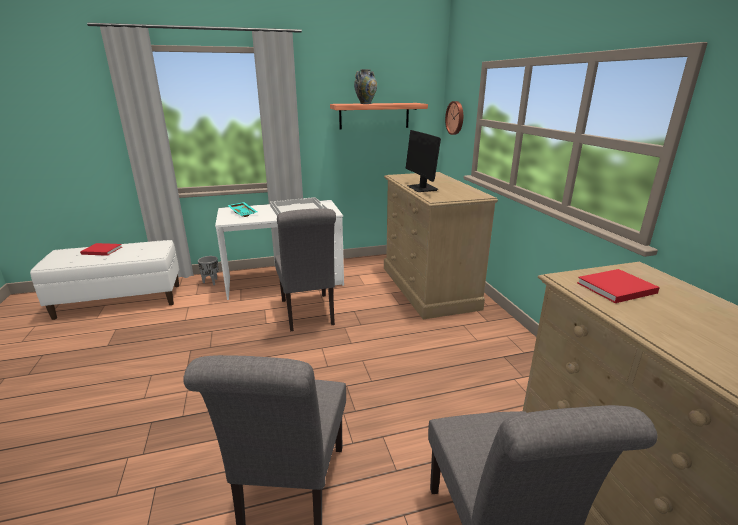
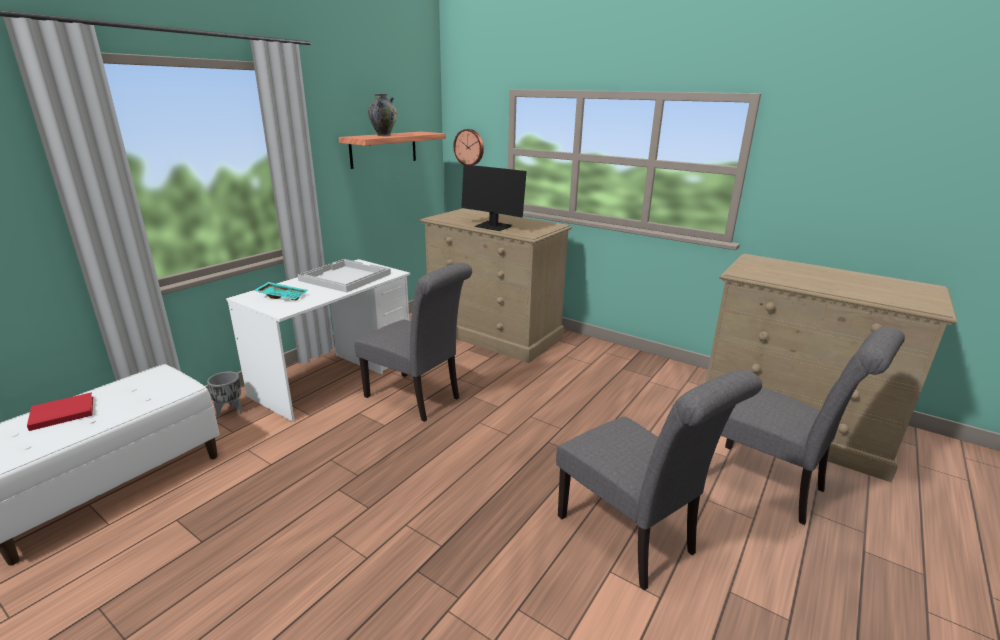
camera: 40 degrees left, 0 degrees up
red book [577,269,660,303] -> none

